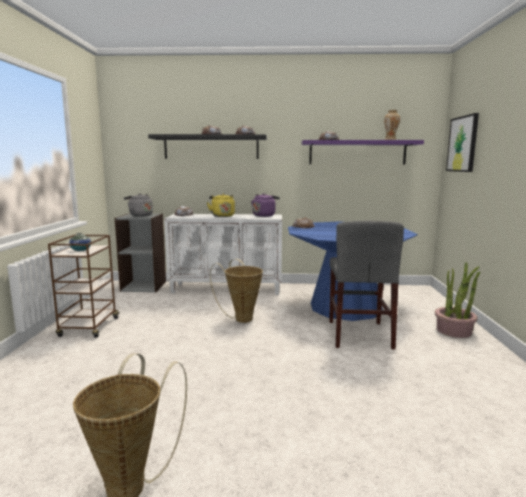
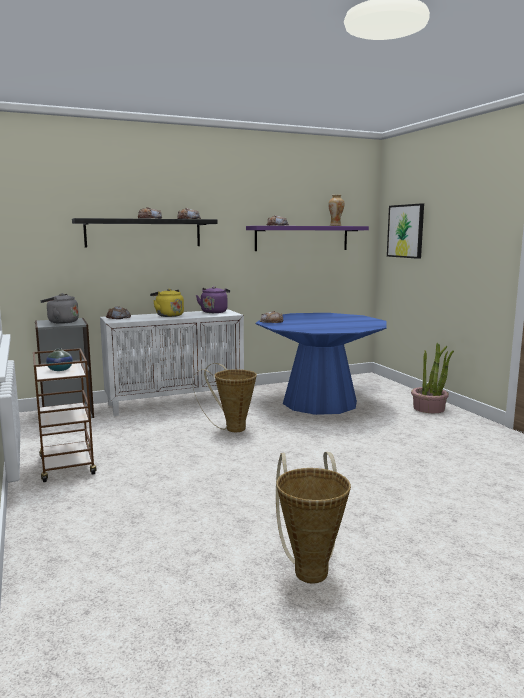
camera: 25 degrees left, 0 degrees up
grey chair [329,221,404,350] -> none

